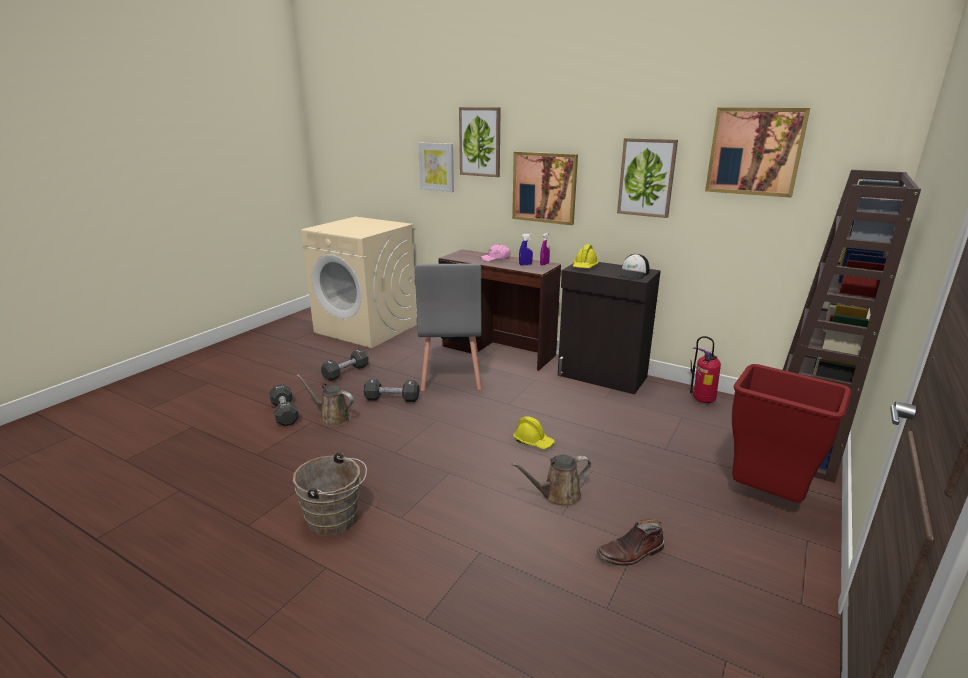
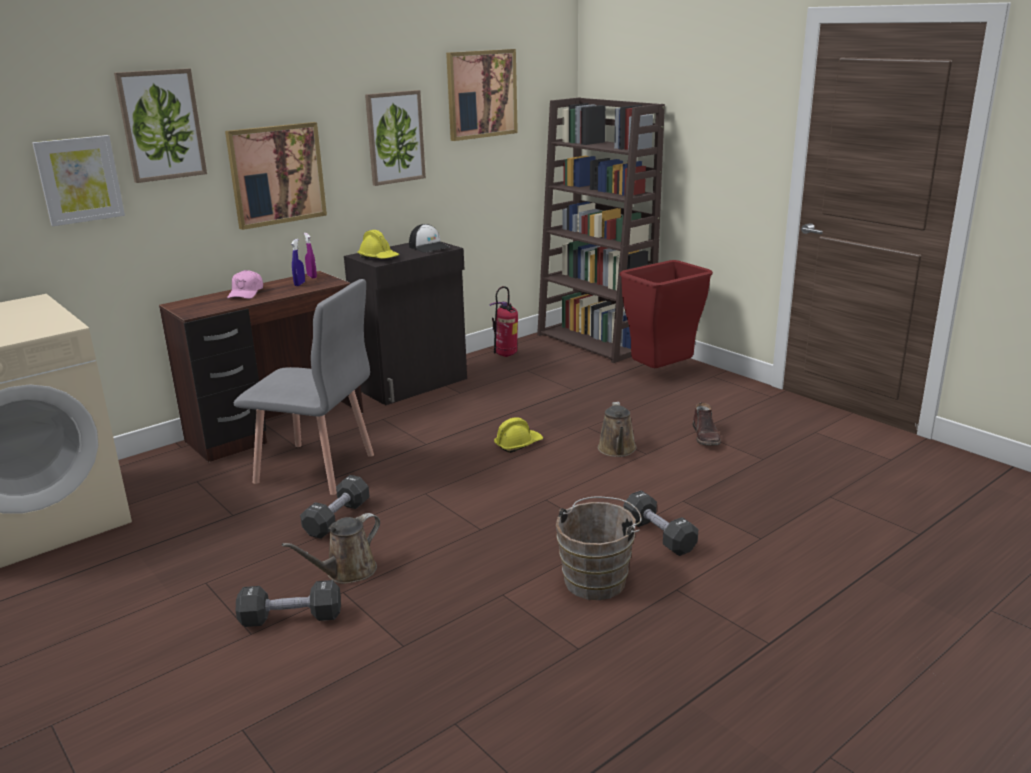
camera: 70 degrees left, 0 degrees up
black dumbbell [321,349,369,381] -> black dumbbell moved to [623,490,698,556]

